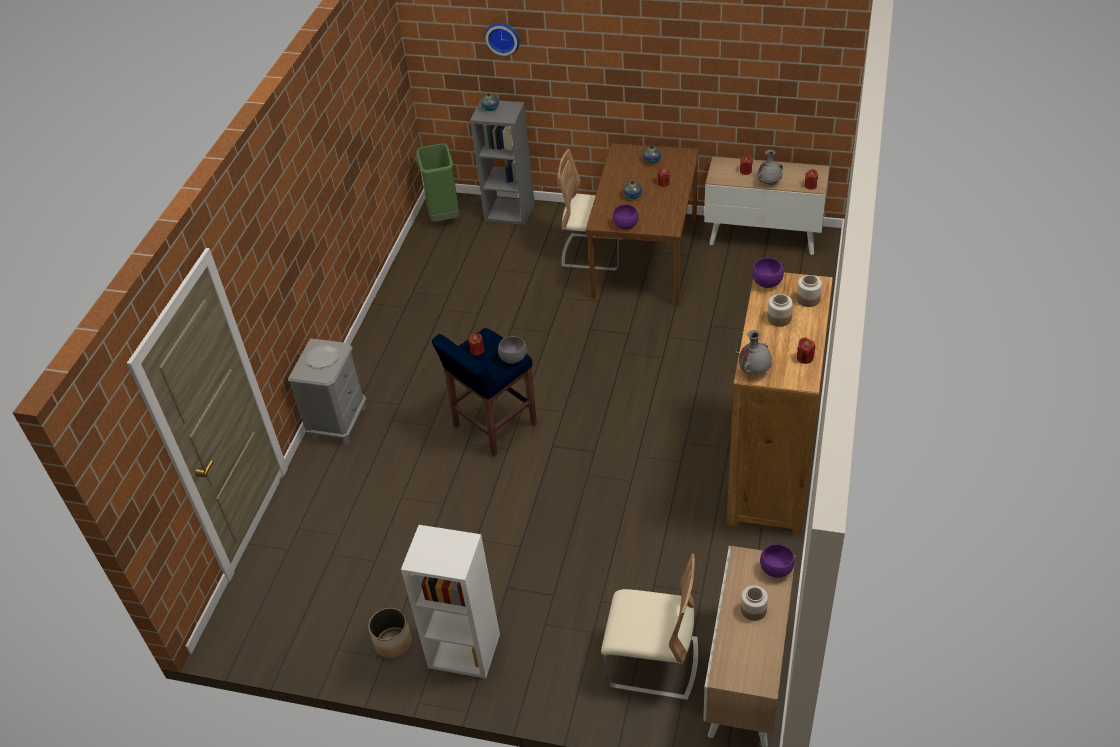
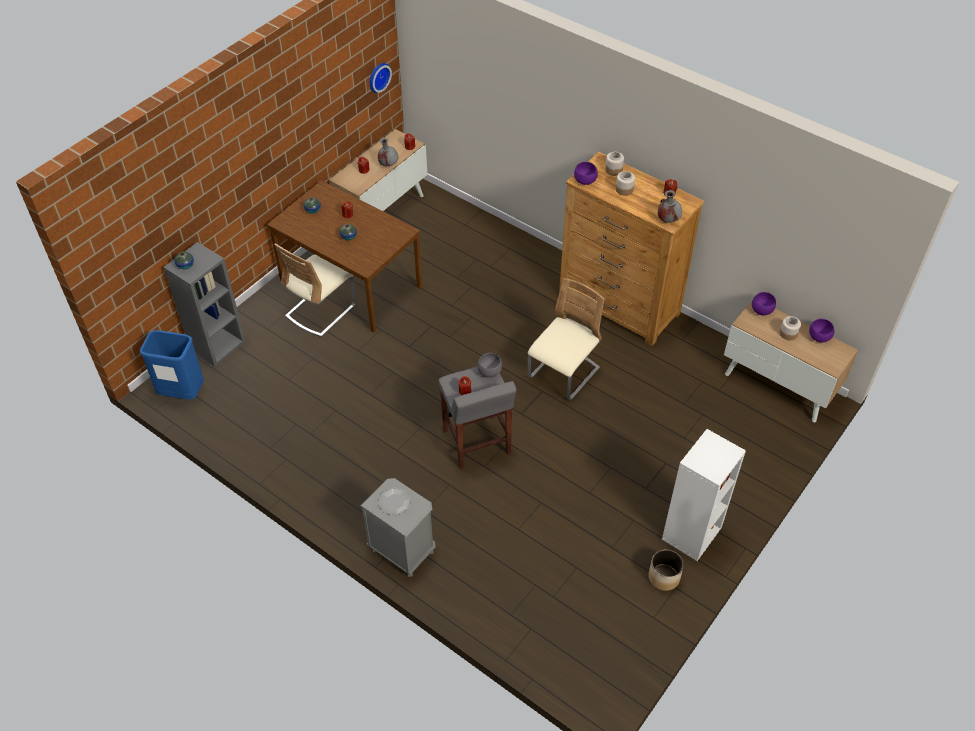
camera: 70 degrees left, 5 degrees up
green trash can [416,143,460,222] -> blue trash can [140,330,204,399]
blue stool [432,328,537,456] -> grey stool [438,367,516,469]
wall clock [485,23,520,56] -> wall clock moved to [369,63,392,93]
beige chair [601,554,698,700] -> beige chair moved to [528,278,605,400]
purple bowl [613,204,639,230] -> purple bowl moved to [809,319,834,342]

